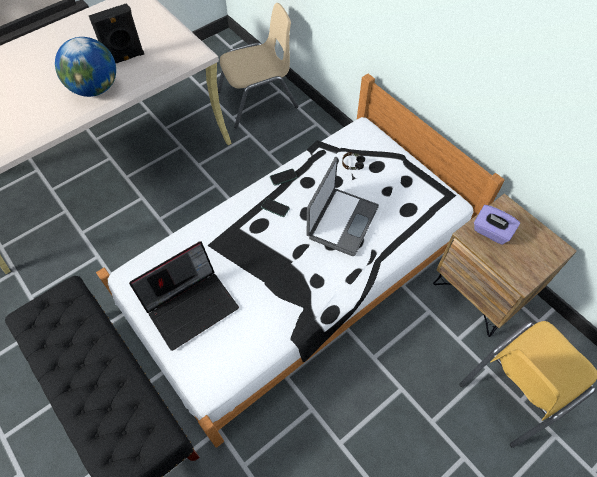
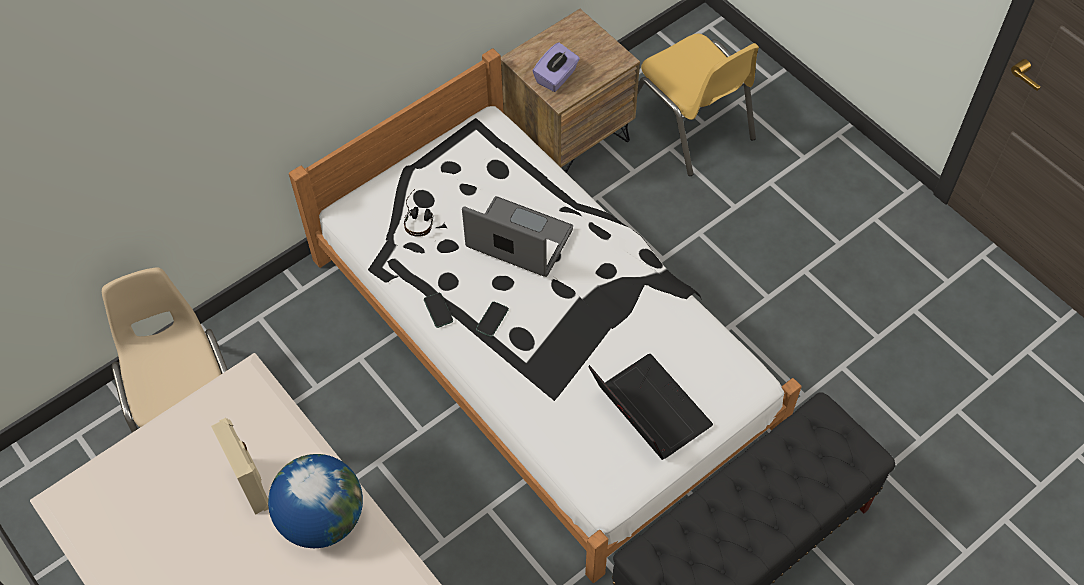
camera: 90 degrees left, 0 degrees up
black speaker [89,3,144,63] -> beige speaker [211,418,269,515]

